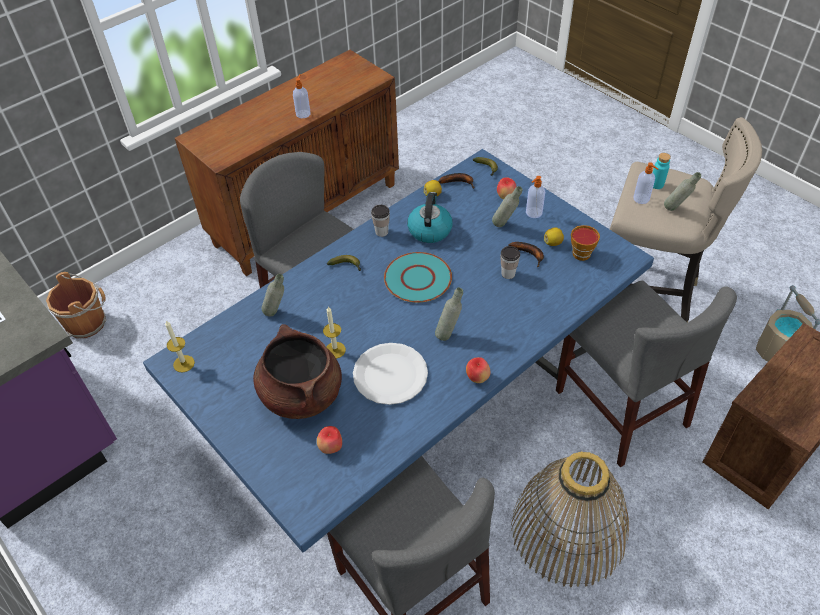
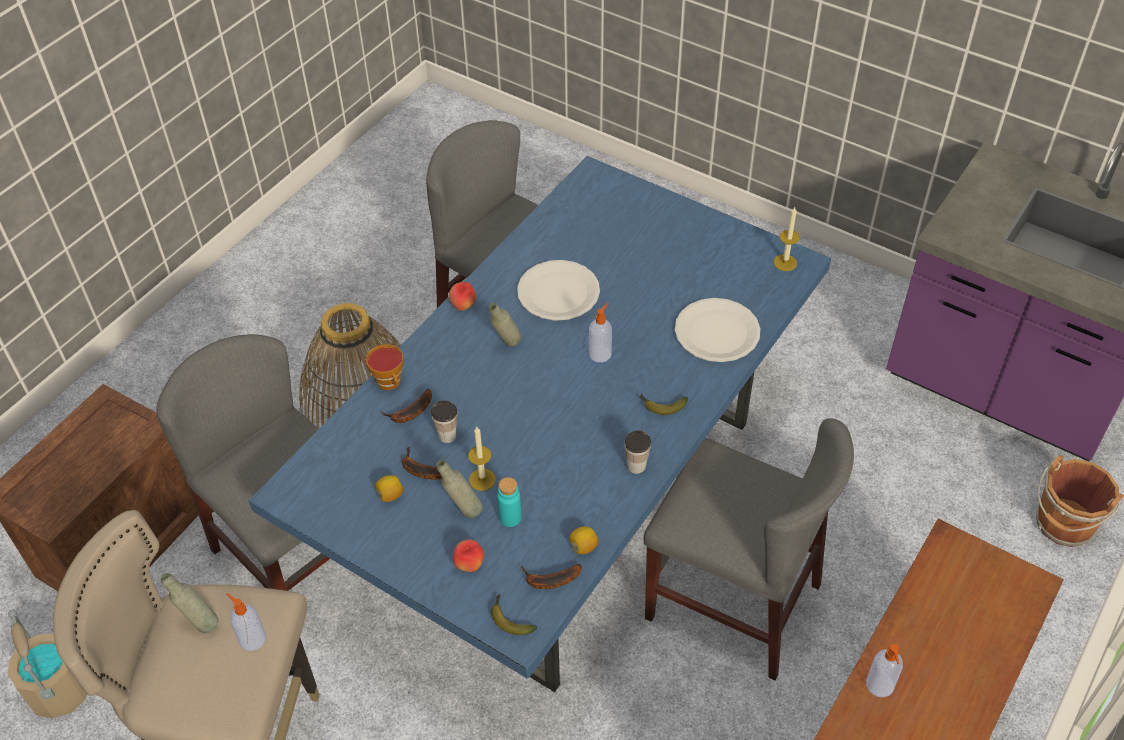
camera: 165 degrees right, 0 degrees up
brown cooking pot [253,324,342,419] -> none
grey bottle [262,274,284,316] -> white plate [675,298,760,362]
apple [317,426,342,454] -> none
candle [323,307,346,359] -> candle moved to [468,427,496,491]
turquoise plate [384,252,452,303] -> none
kettle [407,192,453,243] -> none
soap dispenser [526,176,545,218] -> soap dispenser moved to [589,303,612,363]
cup [571,225,600,261] -> cup moved to [366,344,404,390]
turquoise bottle [653,153,671,189] -> turquoise bottle moved to [497,477,522,527]
none -> banana [381,389,432,423]

